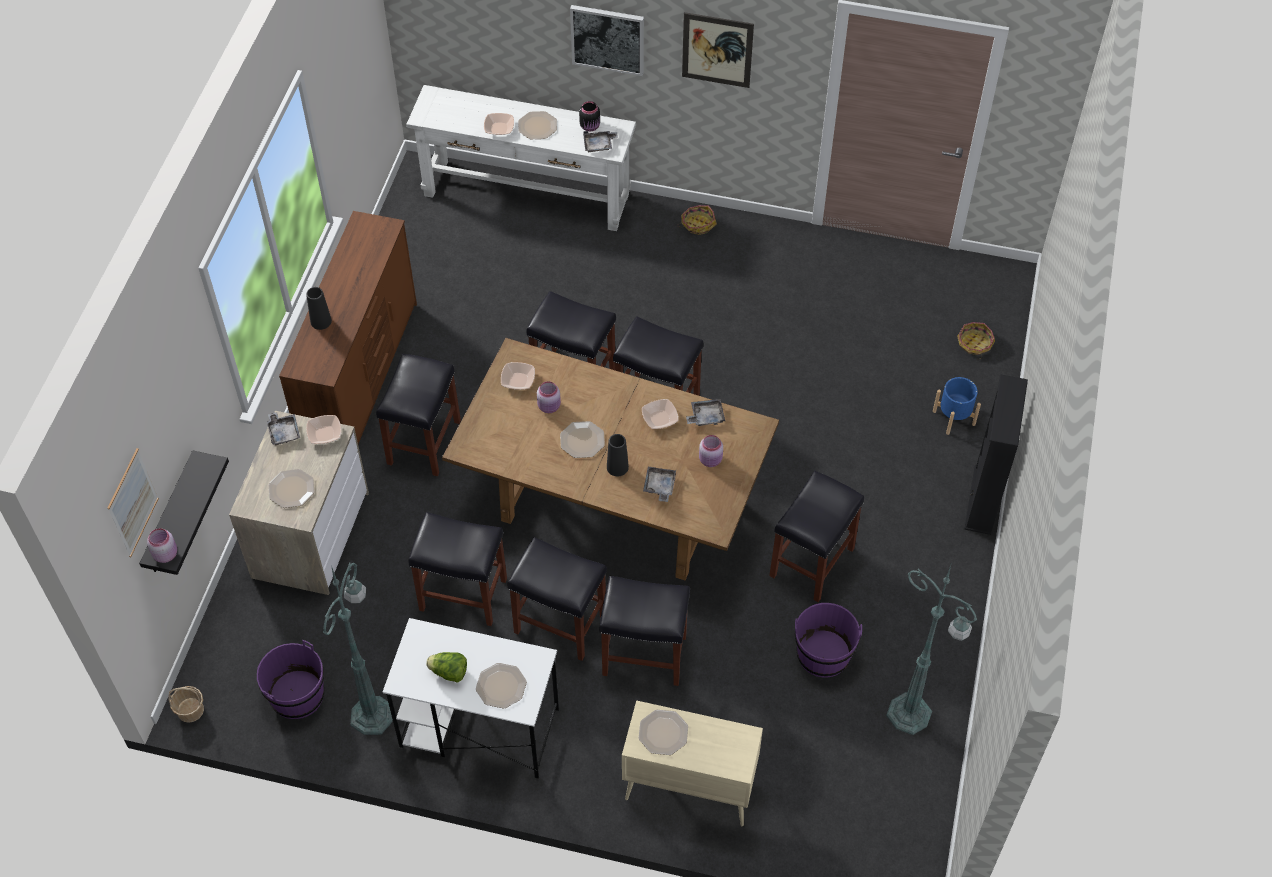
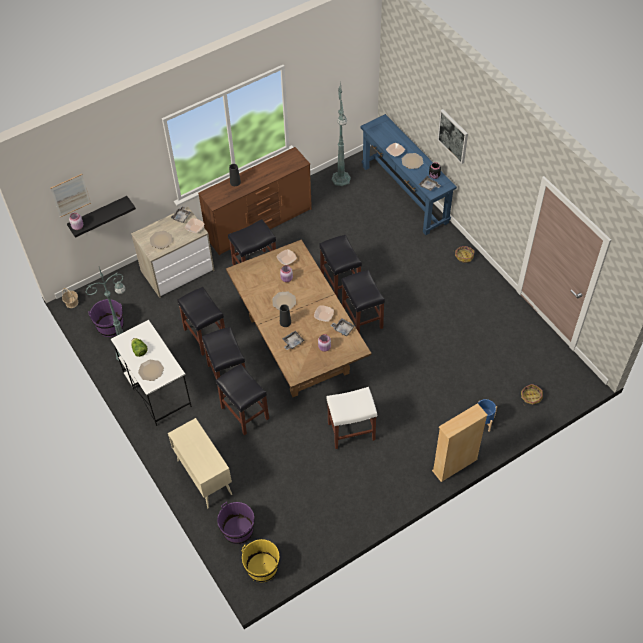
camera: 45 degrees right, 0 degrees up
white console table [407,85,636,231] -> blue console table [360,114,457,235]
plate [639,710,688,755] -> none
picture [682,12,754,88] -> none
black stool [769,471,864,602] -> white stool [326,387,377,449]
purple bucket [795,603,862,677] -> purple bucket moved to [217,502,255,544]
green floor lamp [886,565,977,735] -> green floor lamp moved to [332,86,351,186]
black bookcase [964,374,1028,535] -> beige bookcase [432,403,488,482]
none -> yellow bucket [241,539,280,582]

